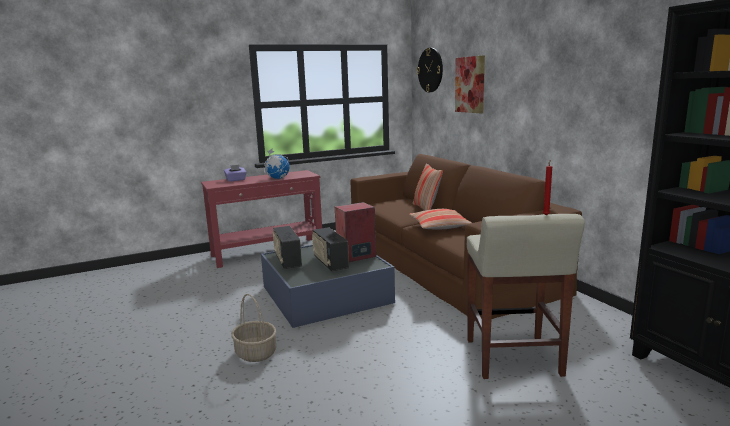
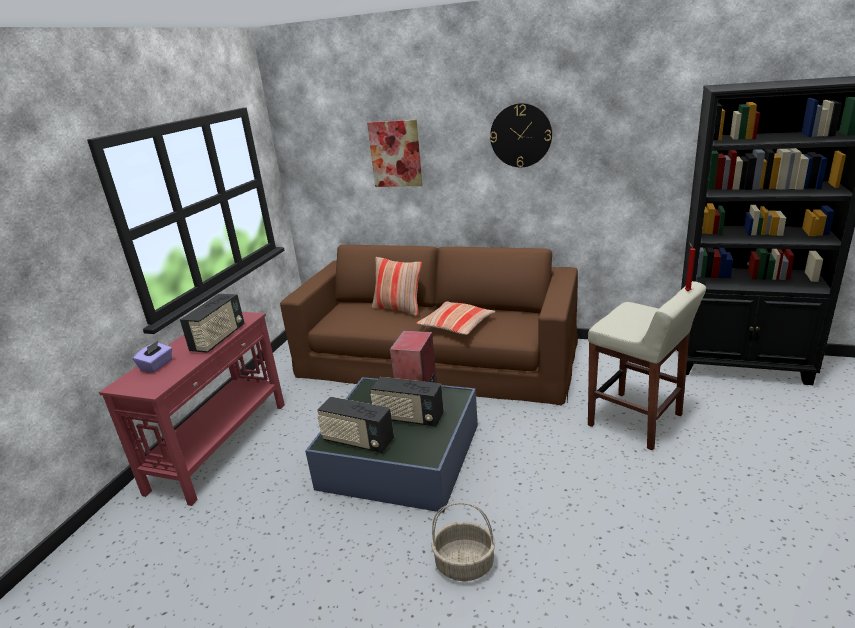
camera: 45 degrees left, 10 degrees up
globe [264,148,289,179] -> radio [180,294,244,353]
wall clock [417,48,443,92] -> wall clock moved to [490,103,552,167]

